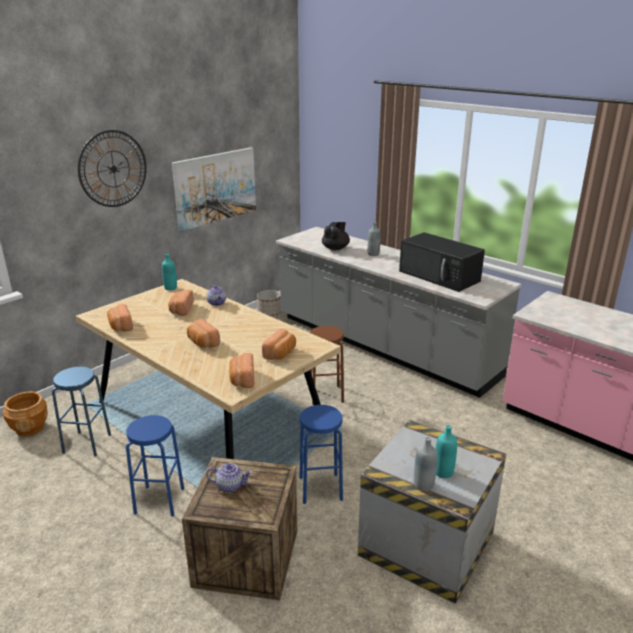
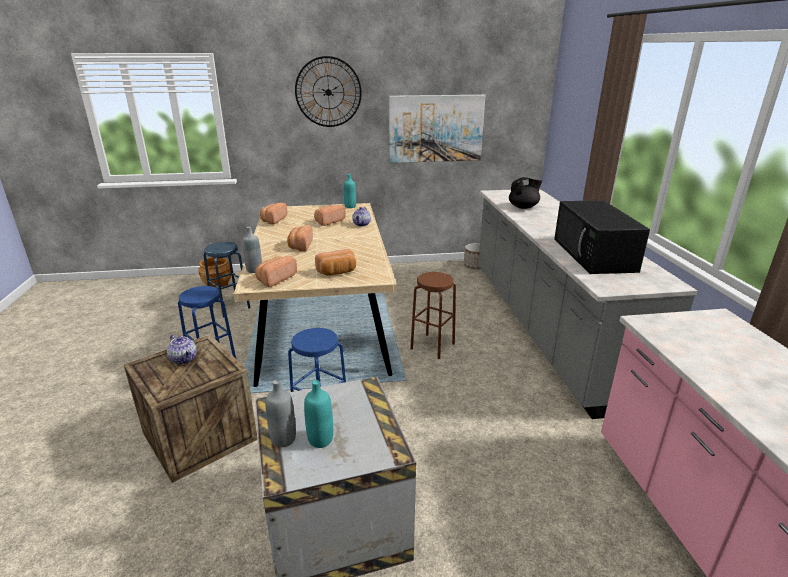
camera: 40 degrees right, 0 degrees up
grey bottle [368,222,381,256] -> grey bottle moved to [242,226,262,273]

